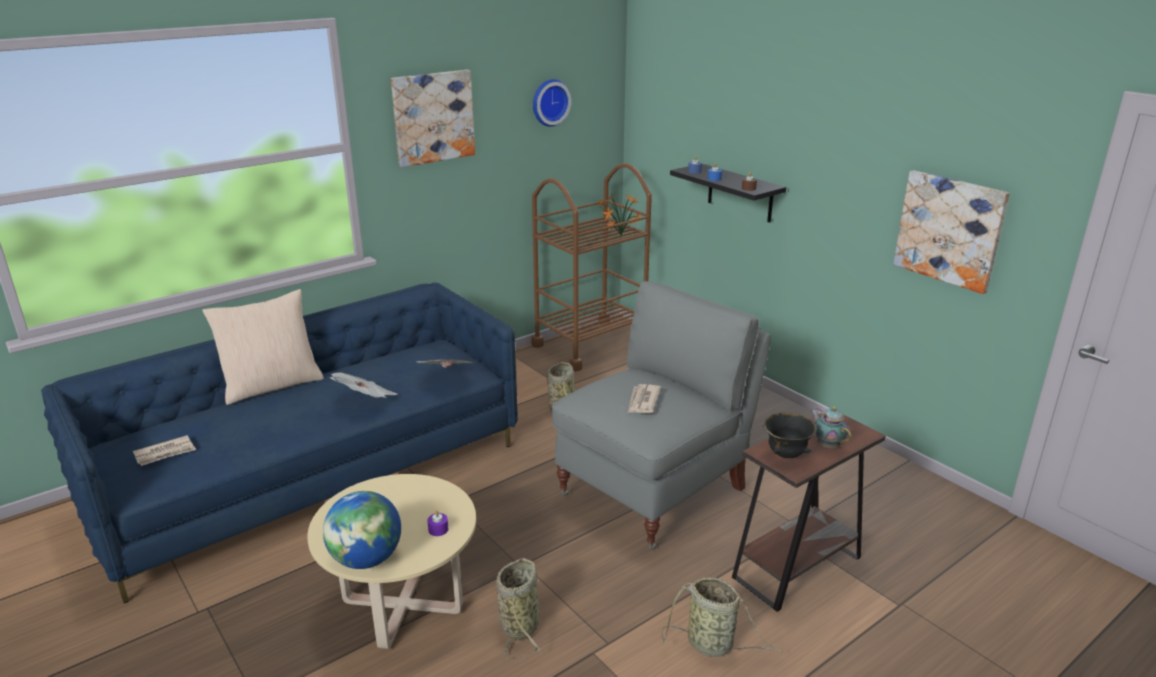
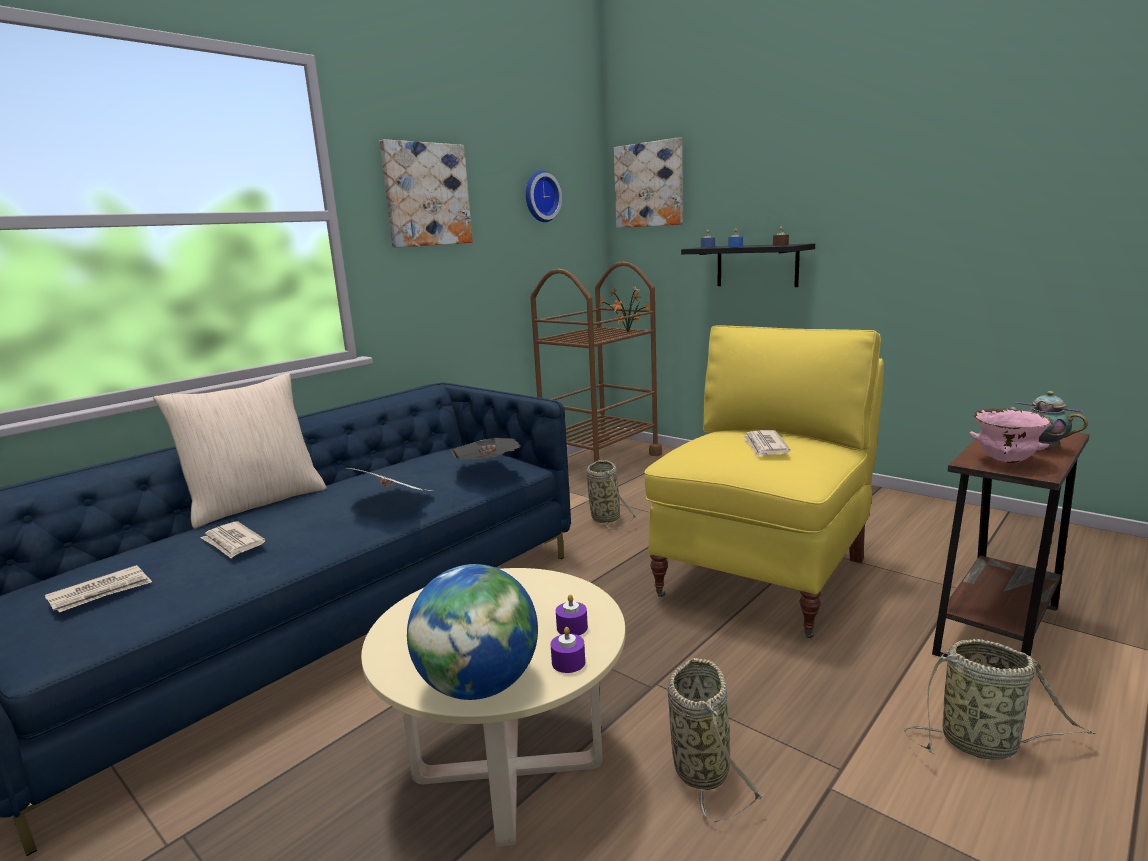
camera: 10 degrees left, 10 degrees down
grey armchair [552,281,771,549] -> yellow armchair [644,326,884,638]
black bowl [763,412,816,458] -> pink bowl [970,408,1053,463]
picture [893,170,1010,294] -> picture moved to [614,137,683,228]
none -> newspaper [201,521,266,559]
none -> purple candle [551,627,585,673]

